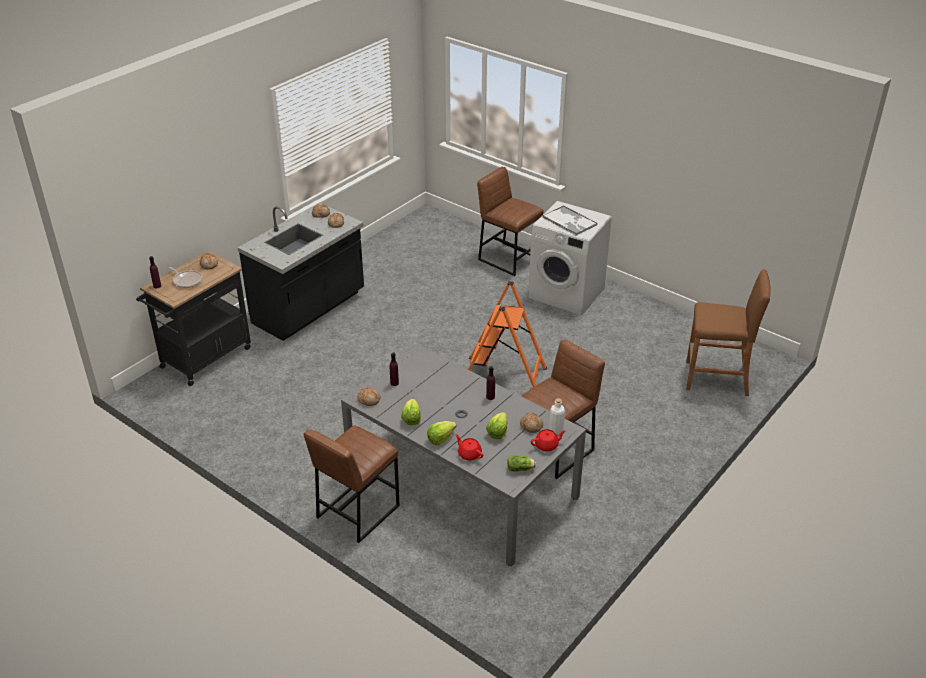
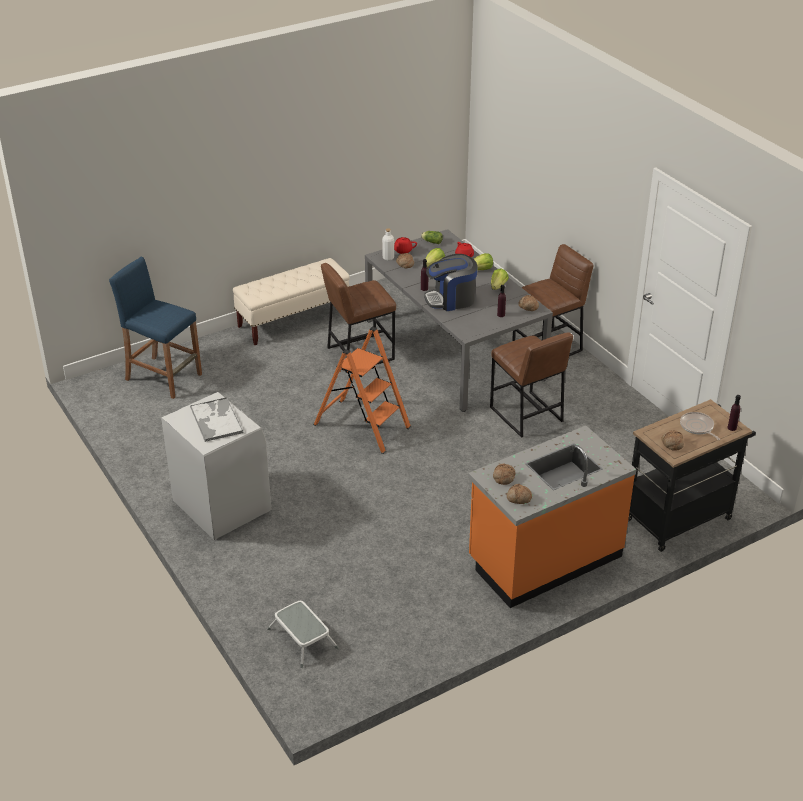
camera: 160 degrees left, 0 degrees up
black counter [238,203,364,341] -> orange counter [468,425,637,608]
brown chair [477,167,544,276] -> brown chair moved to [490,332,573,438]
brown stool [686,269,771,396] -> blue stool [109,257,202,399]
none -> beige bench [233,258,350,345]
none -> grey step ladder [267,601,339,668]
none -> coffee machine [424,254,478,311]

